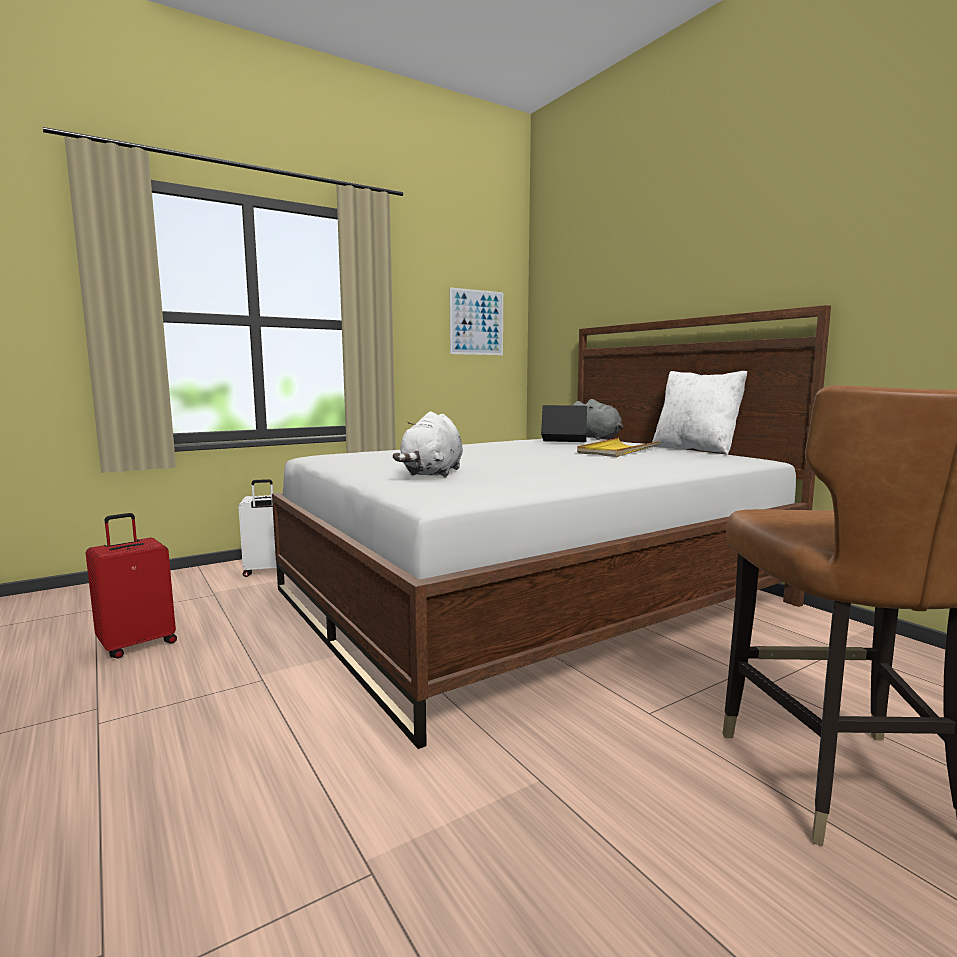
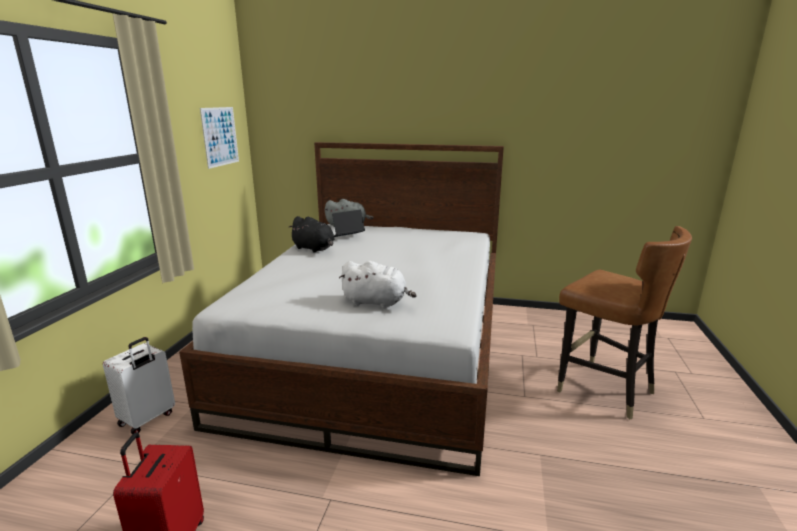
camera: 45 degrees left, 10 degrees up
white plush toy [393,411,463,477] -> white plush toy turned 45 degrees counterclockwise [339,261,416,309]
yellow tray [577,438,660,457] -> none
white pillow [652,371,747,455] -> none
none -> black plush toy [288,216,334,253]

